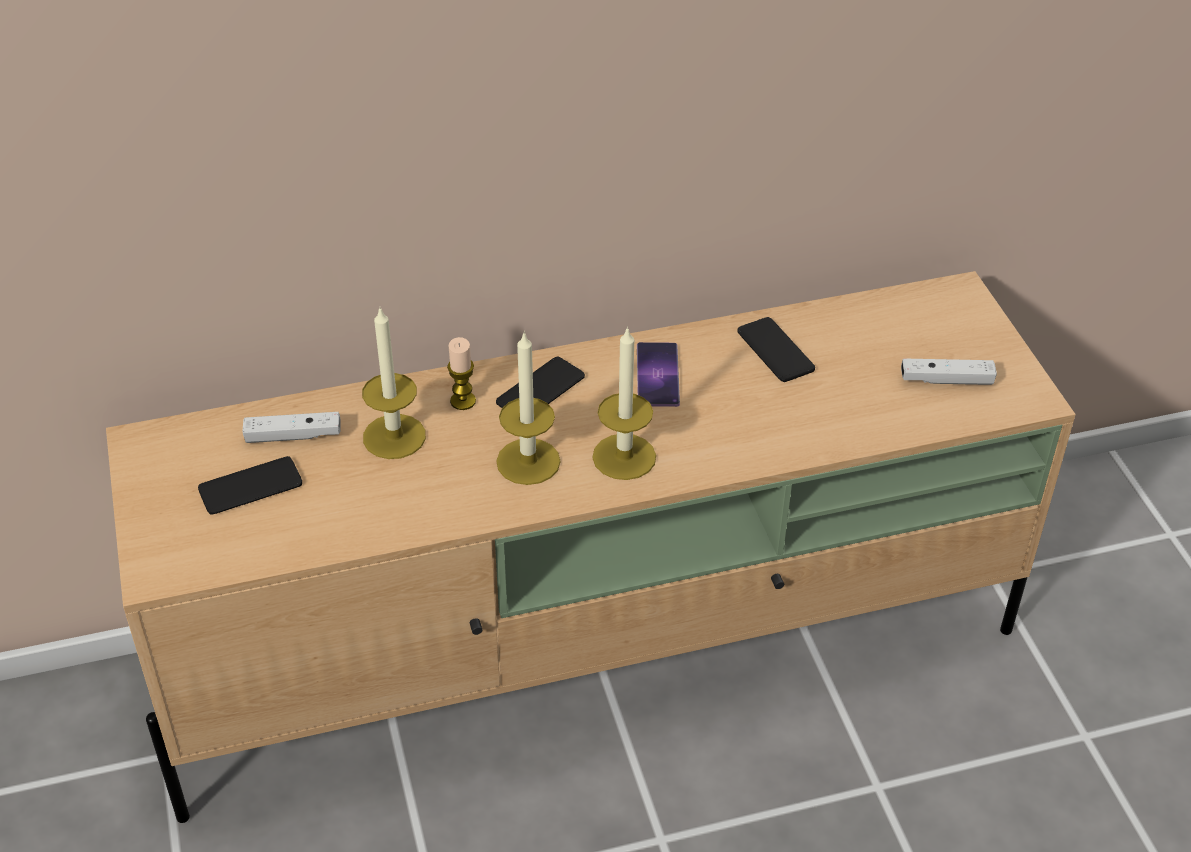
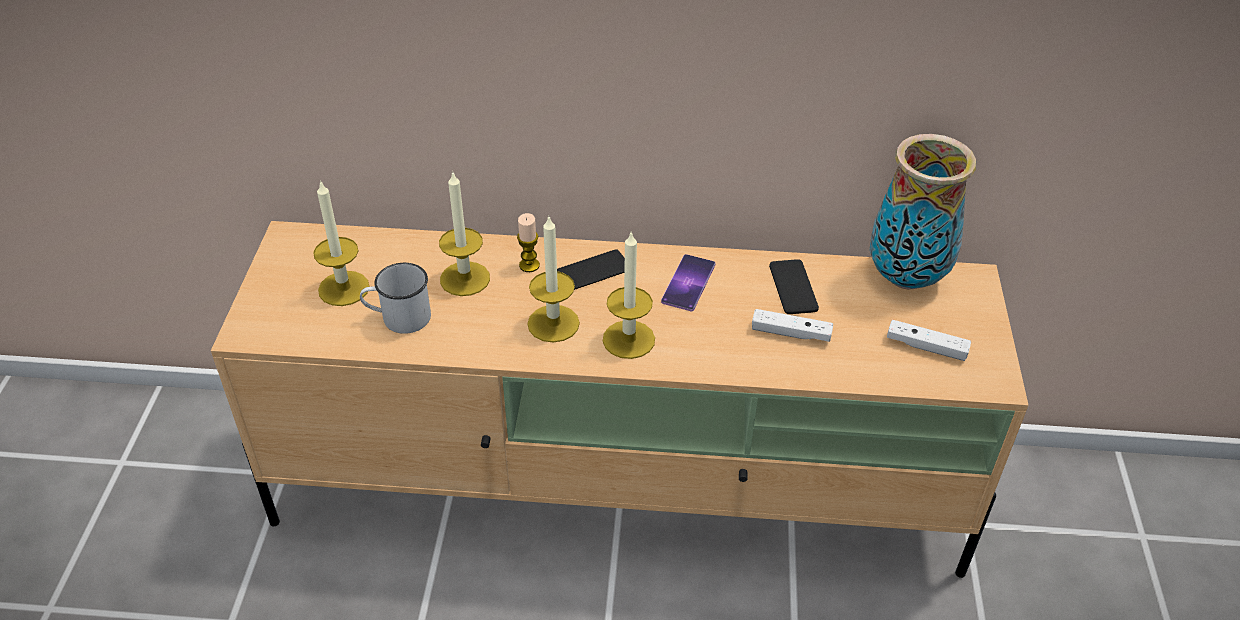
camera: 20 degrees right, 0 degrees up
phone [198,456,302,515] -> candle [313,180,369,306]
white game controller [243,412,341,443] -> white game controller moved to [752,309,833,342]
none -> white mug [360,263,431,334]
none -> vase [869,134,976,289]

